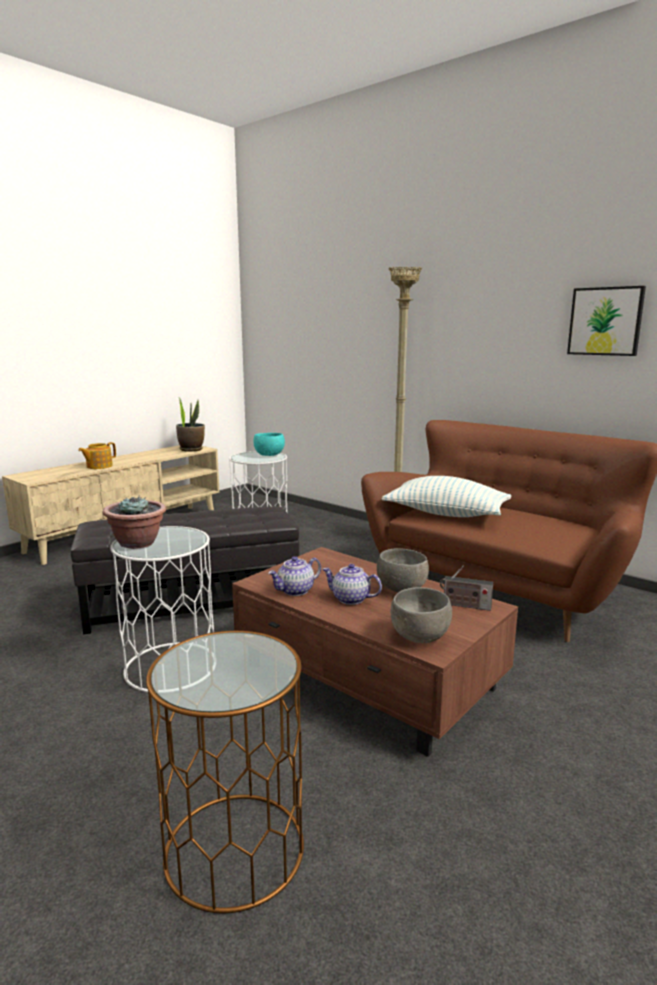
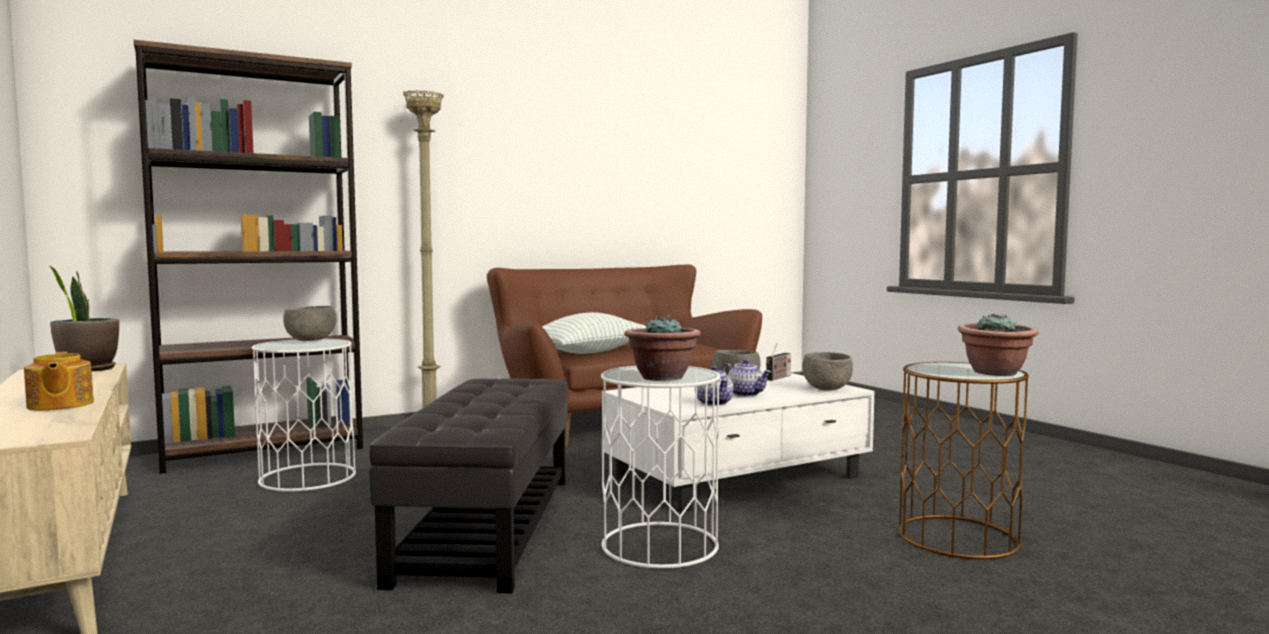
camera: 70 degrees left, 10 degrees down
brown coffee table [232,547,518,757] -> white coffee table [602,373,874,512]
turquoise bowl [253,433,285,456] -> grey bowl [283,306,337,341]
teapot [323,564,382,605] -> teapot turned 90 degrees counterclockwise [721,359,771,397]
picture [567,286,646,356] -> none
none -> brown bookcase [134,40,363,474]
none -> potted plant [958,313,1039,376]

